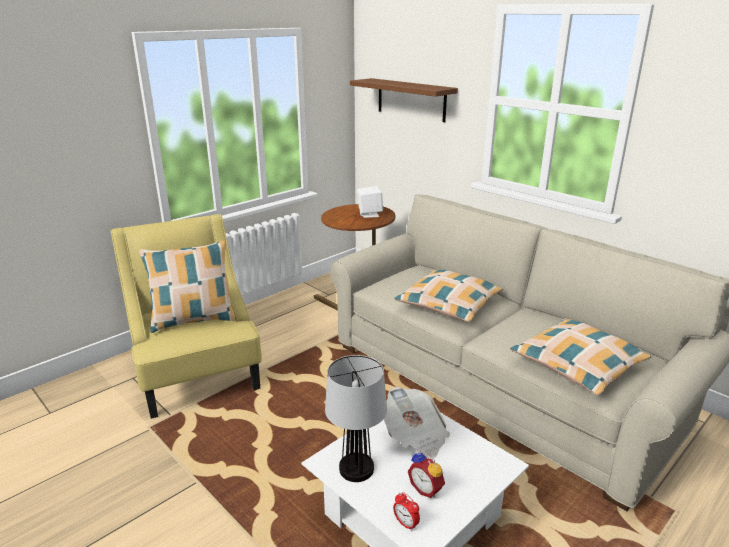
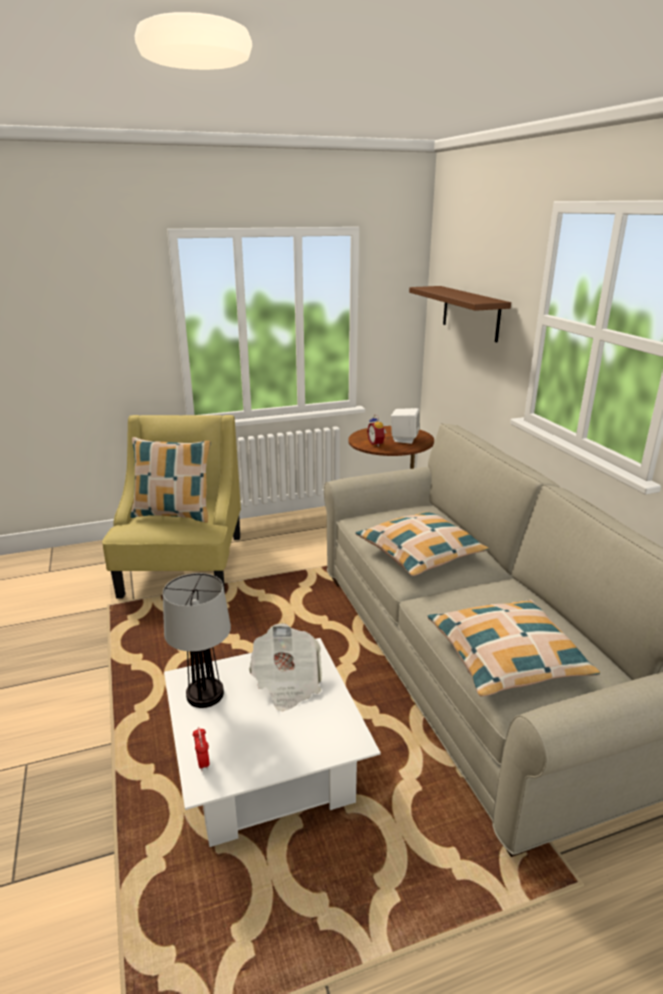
camera: 25 degrees right, 0 degrees up
alarm clock [408,451,445,498] -> alarm clock moved to [367,415,386,447]

